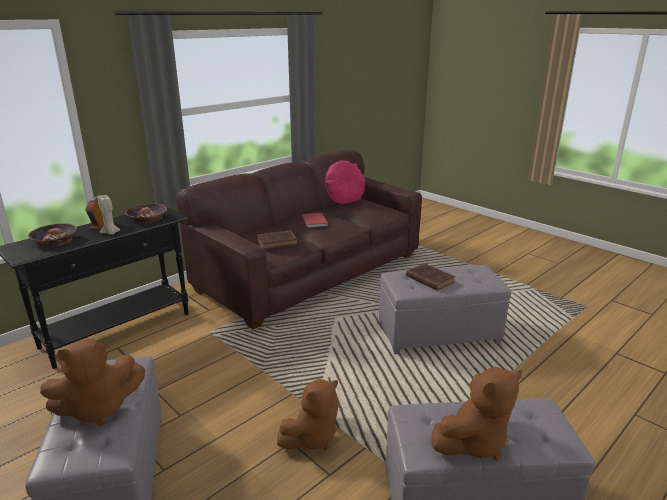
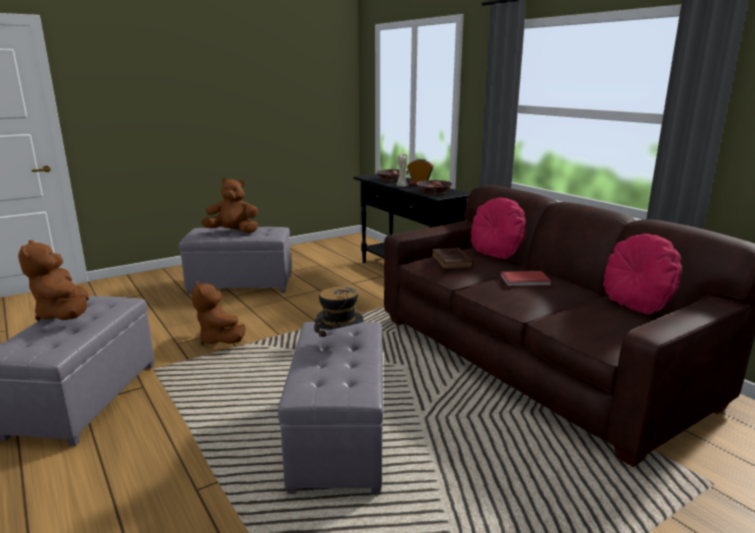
camera: 100 degrees right, 5 degrees down
brown plush toy [40,338,145,426] -> brown plush toy turned 105 degrees clockwise [201,178,258,233]
brown book [406,263,455,290] -> hat [314,286,364,352]
none -> pink pillow [471,198,526,259]

